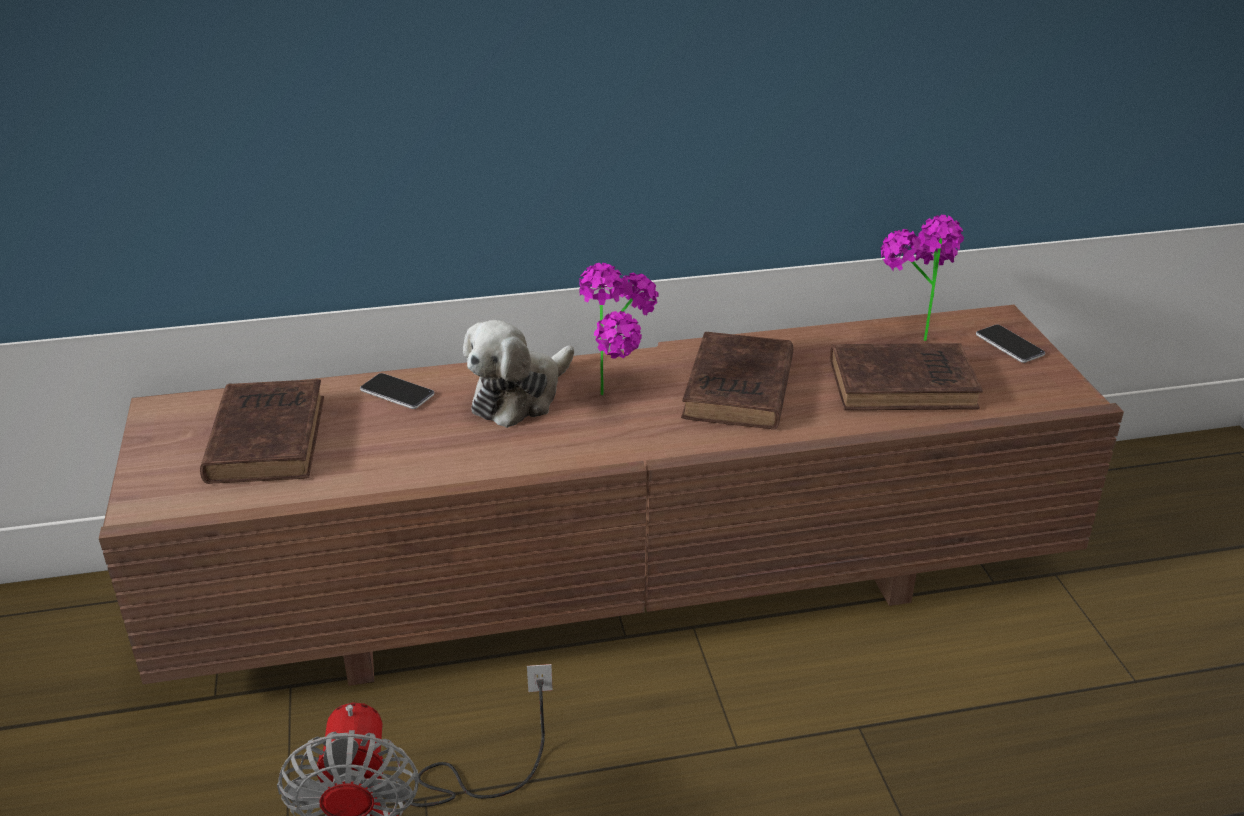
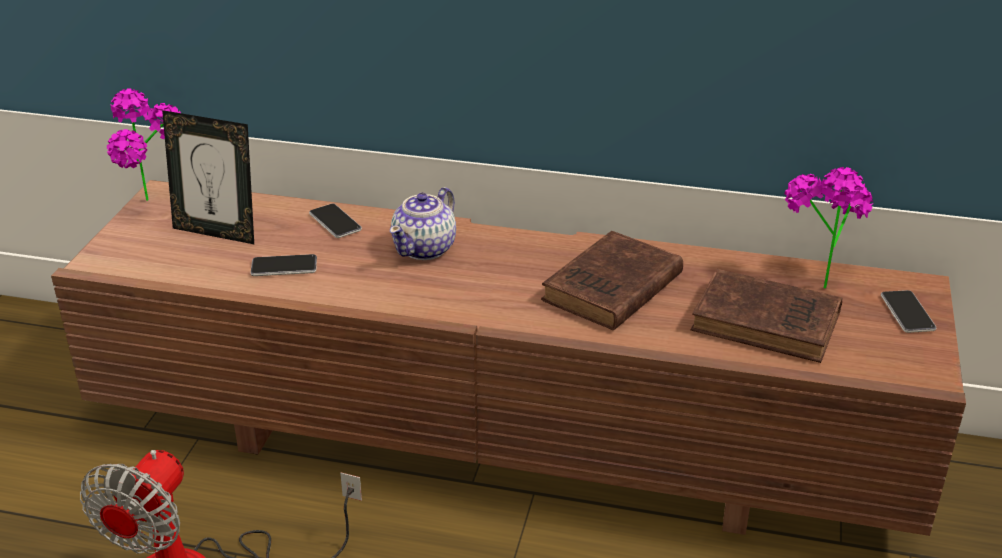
camera: 25 degrees right, 0 degrees up
brown book [200,379,324,484] -> picture frame [162,110,254,244]
plush toy [463,320,574,428] -> teapot [390,187,456,260]
potted plant [579,263,658,395] -> potted plant moved to [107,88,181,201]
none -> phone [251,254,317,276]

